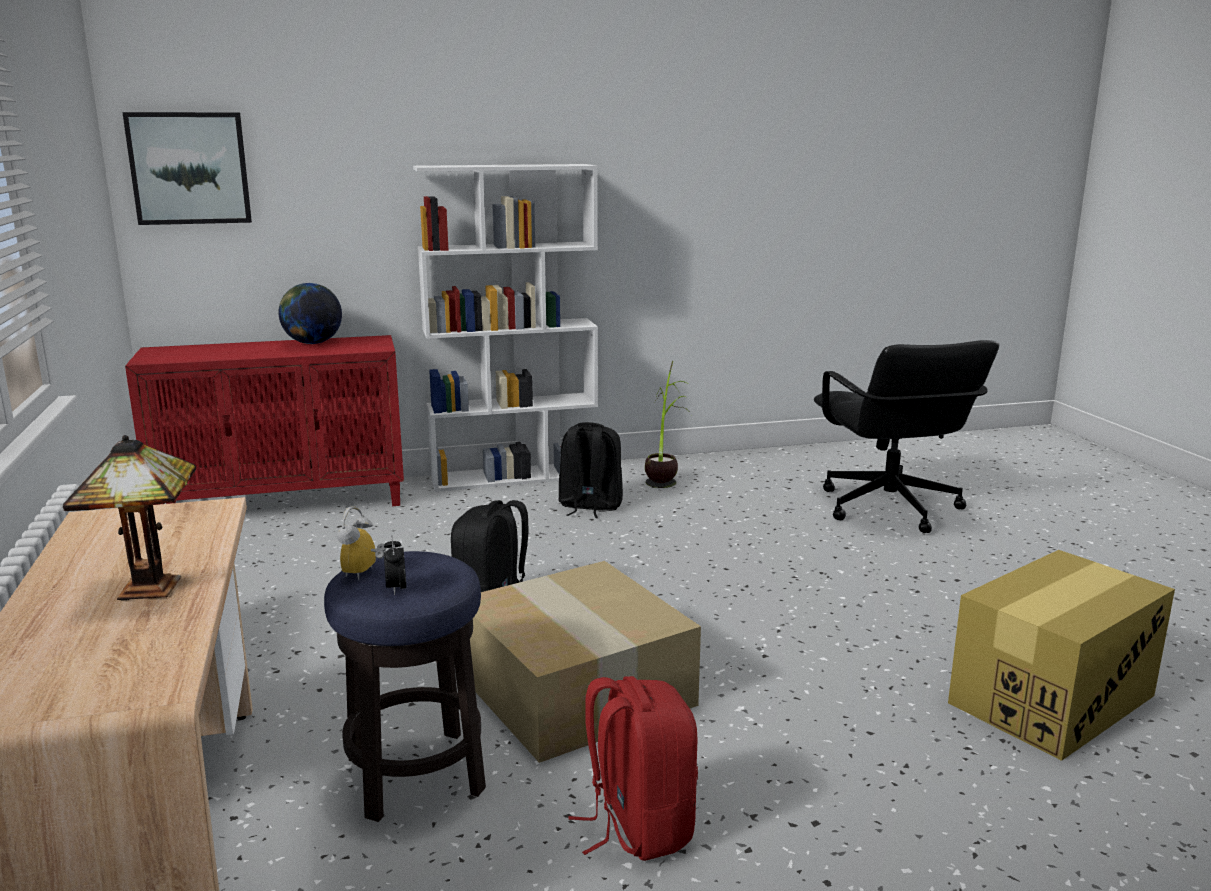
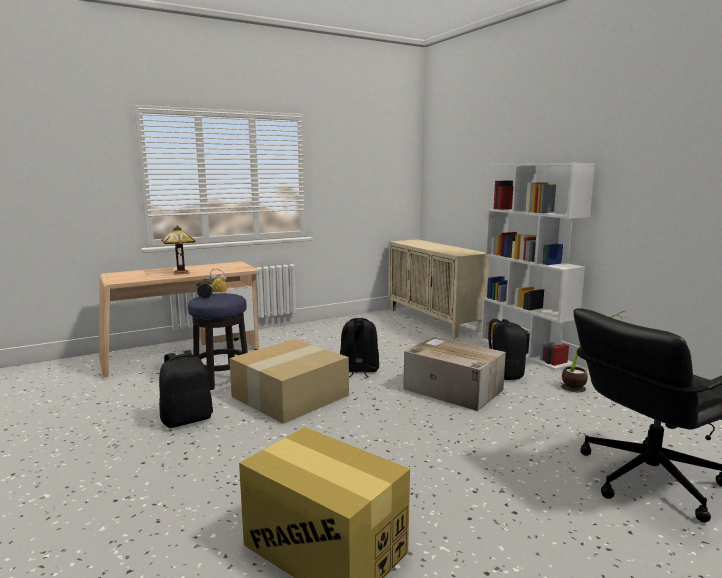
camera: 75 degrees right, 5 degrees down
picture [122,112,252,225] -> none
red cabinet [125,335,404,506] -> beige cabinet [388,239,490,337]
globe [278,283,342,344] -> none
red backpack [568,676,698,861] -> black backpack [159,350,213,428]
none -> cardboard box [403,337,506,411]

